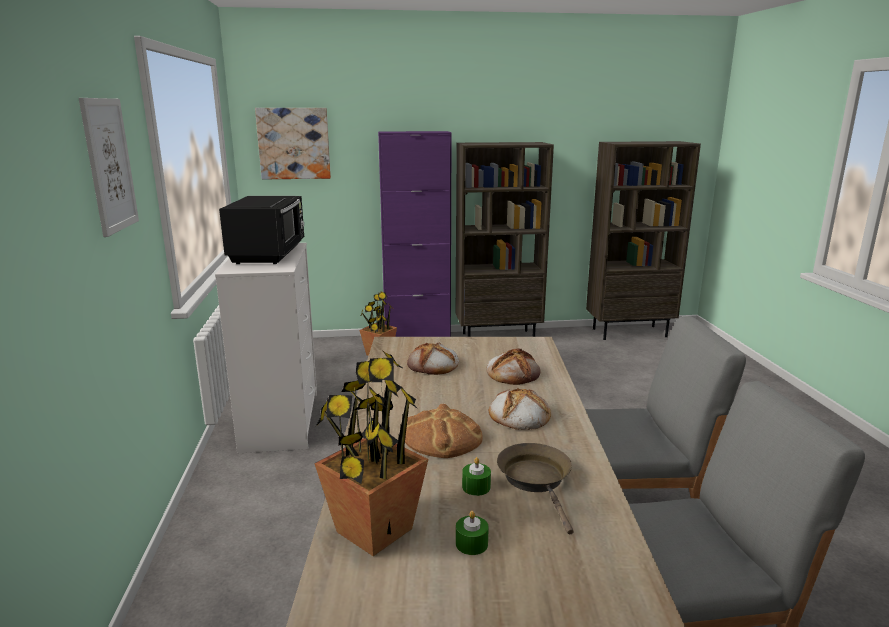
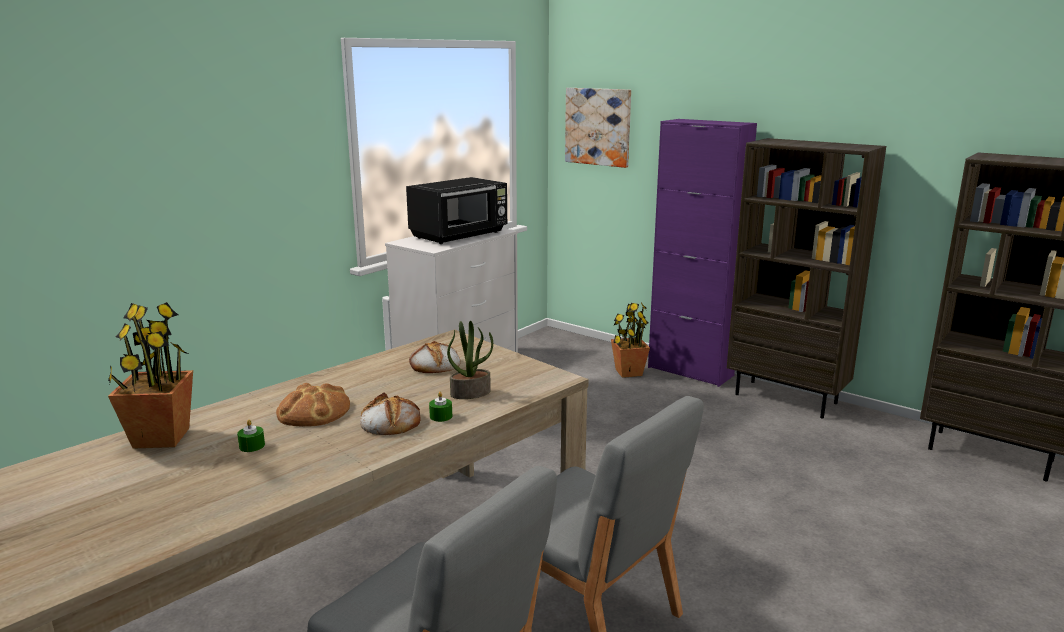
camera: 45 degrees right, 0 degrees up
picture [79,98,139,237] -> none
green candle [456,511,489,555] -> green candle moved to [429,392,452,422]
bread [486,348,541,385] -> potted plant [447,321,493,399]
brown frying pan [497,443,573,535] -> none

